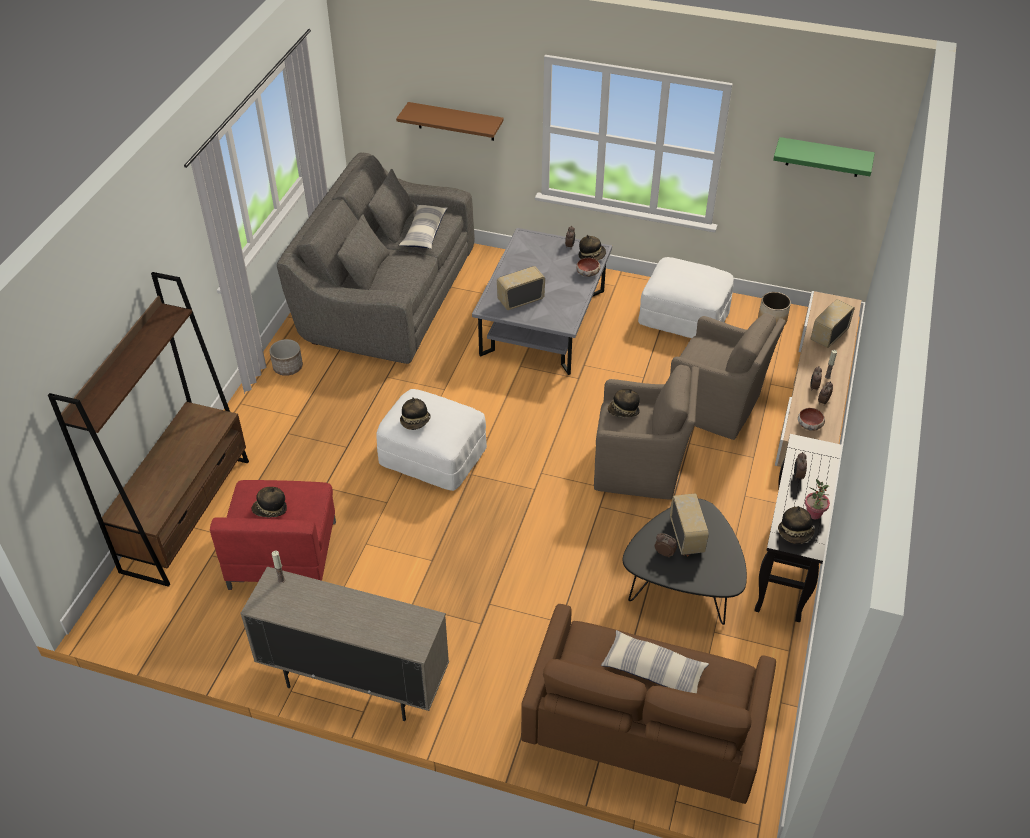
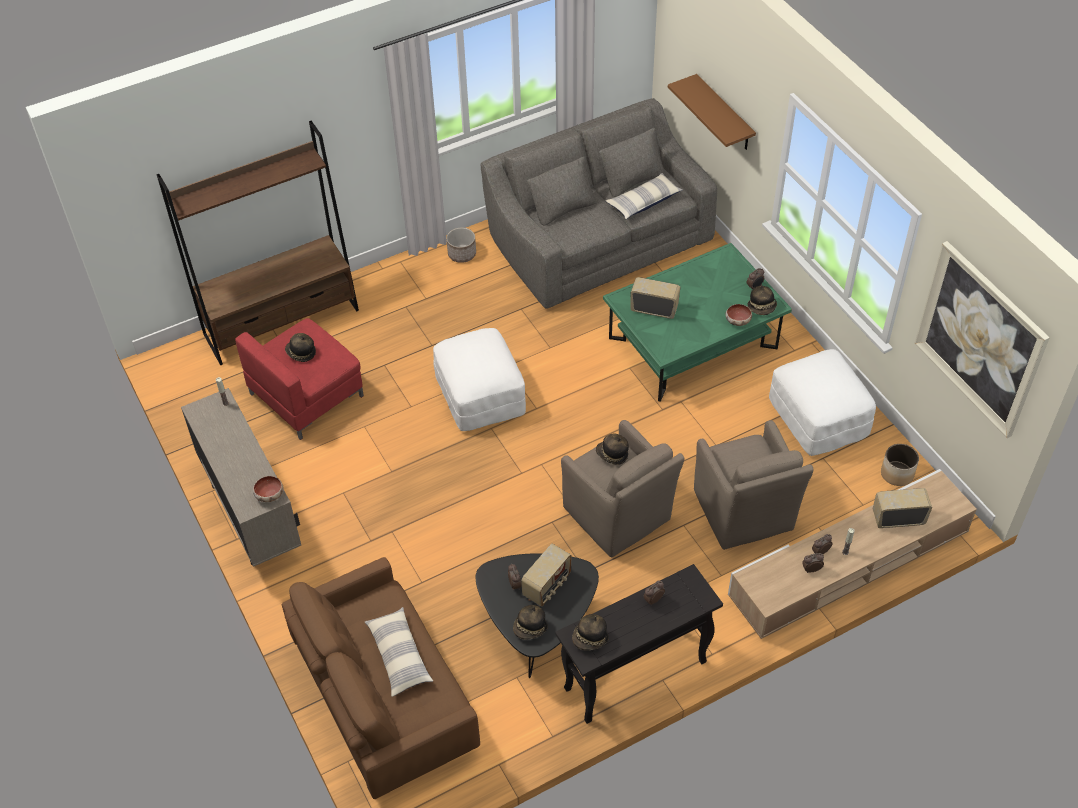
camera: 45 degrees right, 5 degrees up
hat [400,397,431,430] -> hat moved to [513,605,548,640]
grey coffee table [472,228,612,375] -> green coffee table [603,243,792,402]
green shelf [773,137,875,177] -> picture [914,241,1050,438]
bowl [798,408,825,431] -> bowl moved to [253,476,283,502]
potted plant [805,479,830,519] -> none

